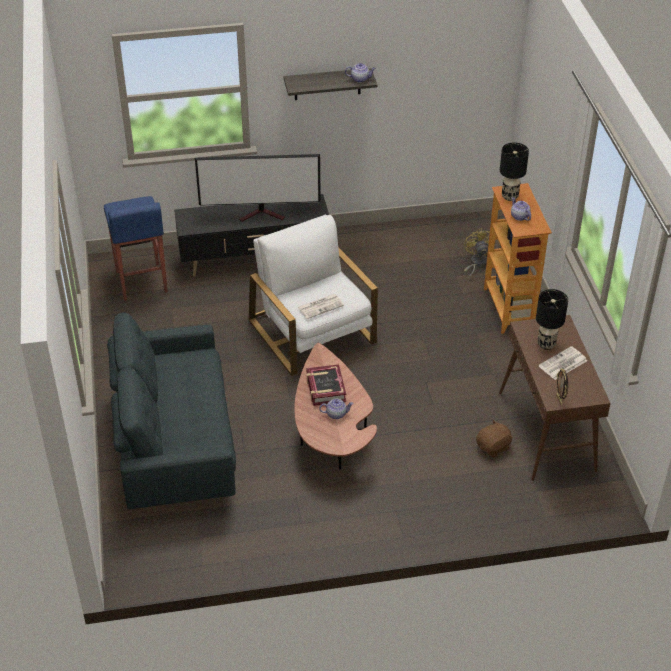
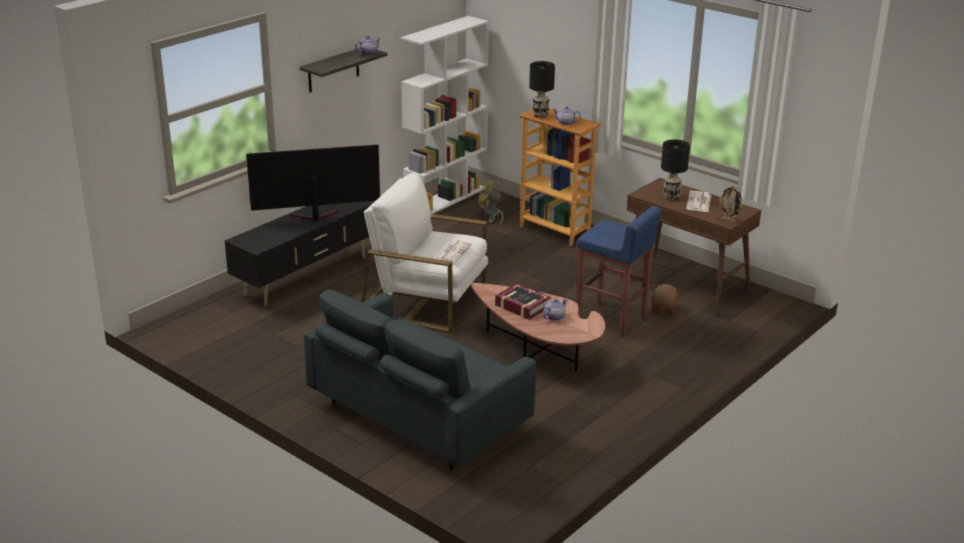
camera: 40 degrees left, 15 degrees down
blue stool [104,196,168,301] -> blue stool moved to [576,206,661,338]
television [195,154,321,222] -> television turned 150 degrees counterclockwise [246,145,380,221]
none -> white bookcase [401,16,489,214]

